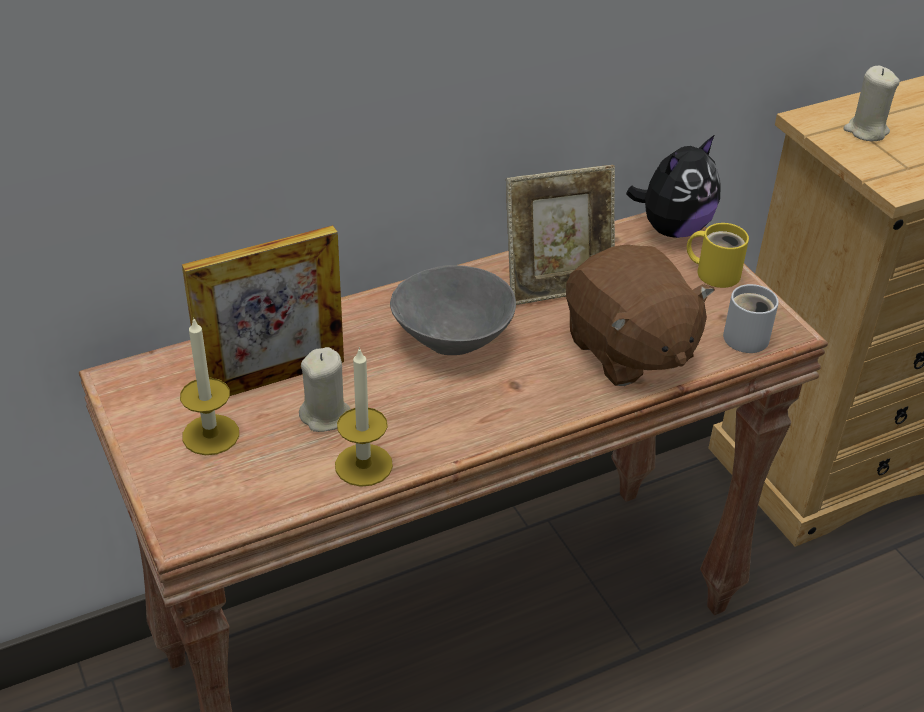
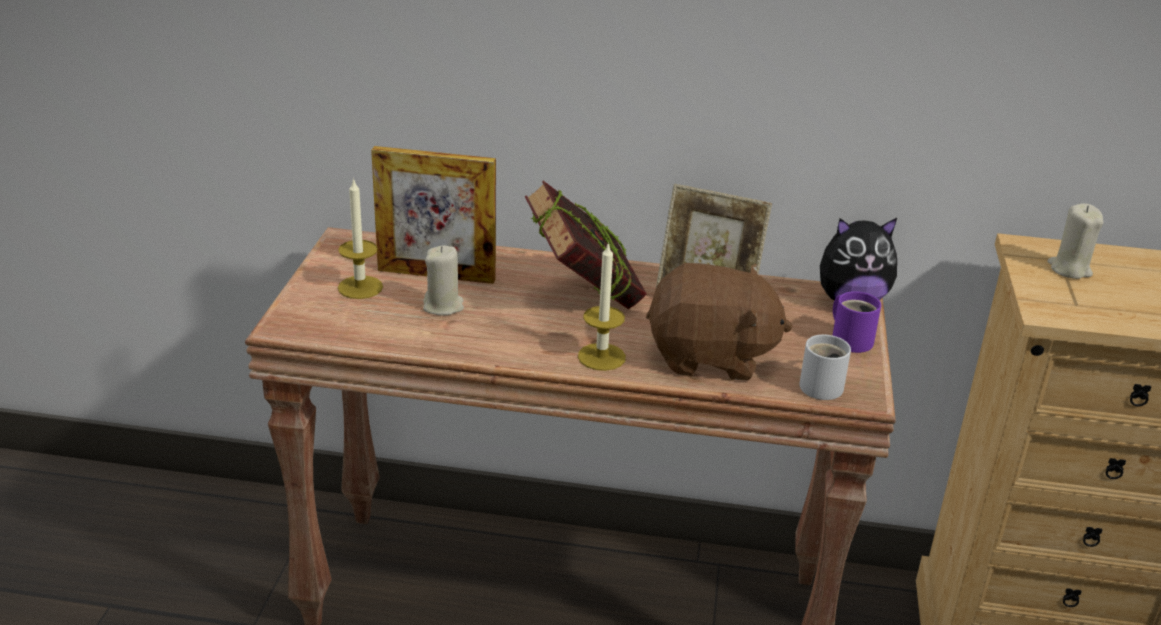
camera: 35 degrees right, 10 degrees down
candle [335,347,393,487] -> candle moved to [578,242,626,371]
grey bowl [390,265,516,355] -> book [525,181,647,309]
brown plush toy [566,244,715,386] -> brown plush toy turned 90 degrees counterclockwise [646,263,793,381]
yellow mug [687,223,749,288] -> purple mug [832,291,881,353]

